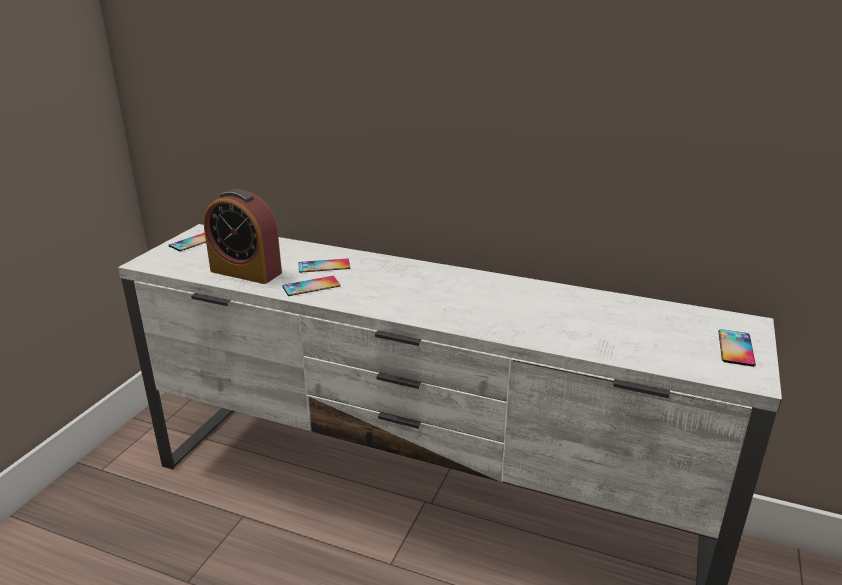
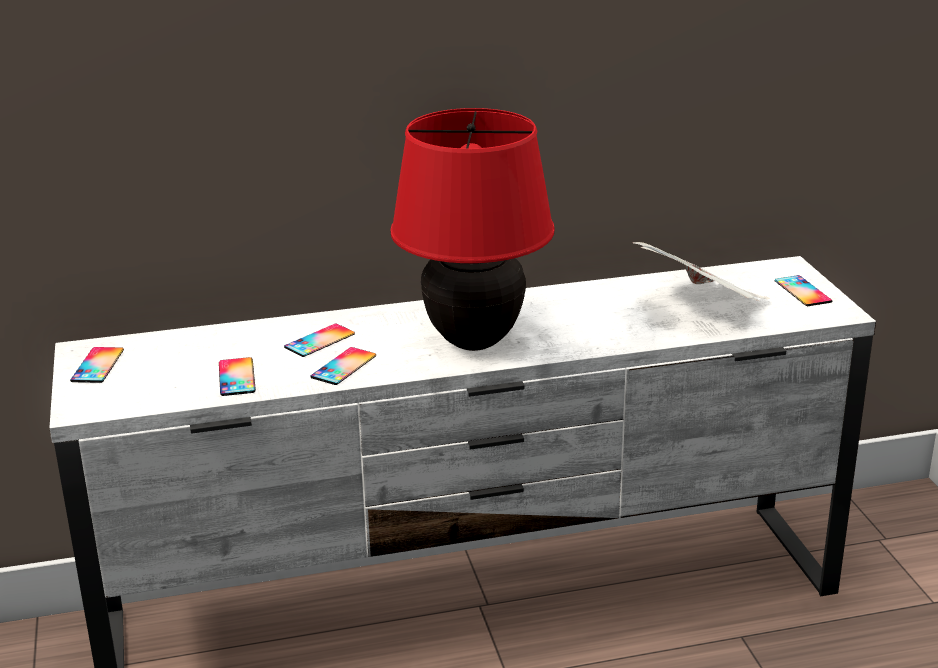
camera: 35 degrees left, 0 degrees up
alarm clock [204,189,282,284] -> phone [219,357,256,396]
none -> red table lamp [390,108,555,351]
none -> newspaper [633,242,770,301]

